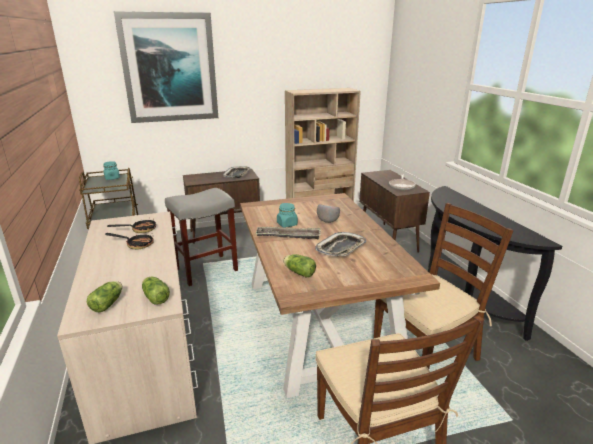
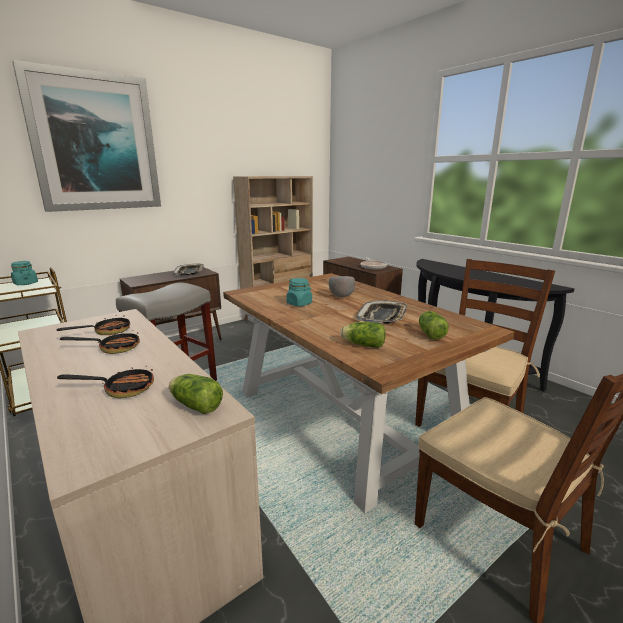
camera: 20 degrees left, 5 degrees down
lettuce [87,281,122,312] -> lettuce moved to [419,311,449,340]
tray [256,227,321,240] -> none
none -> frying pan [57,364,154,398]

